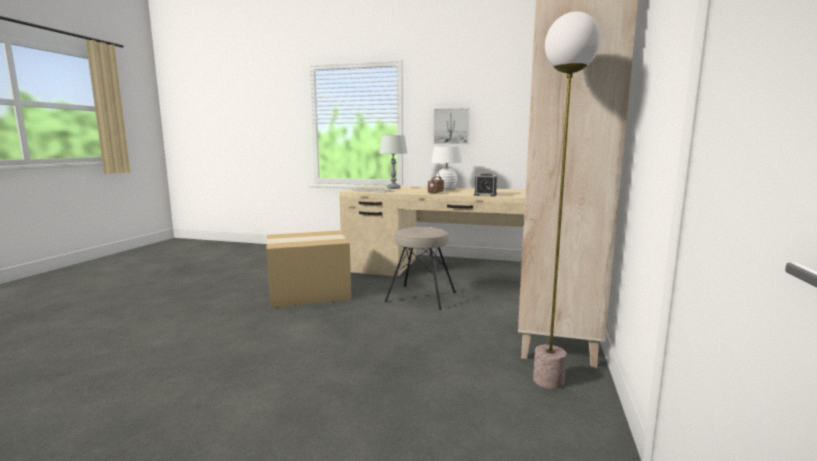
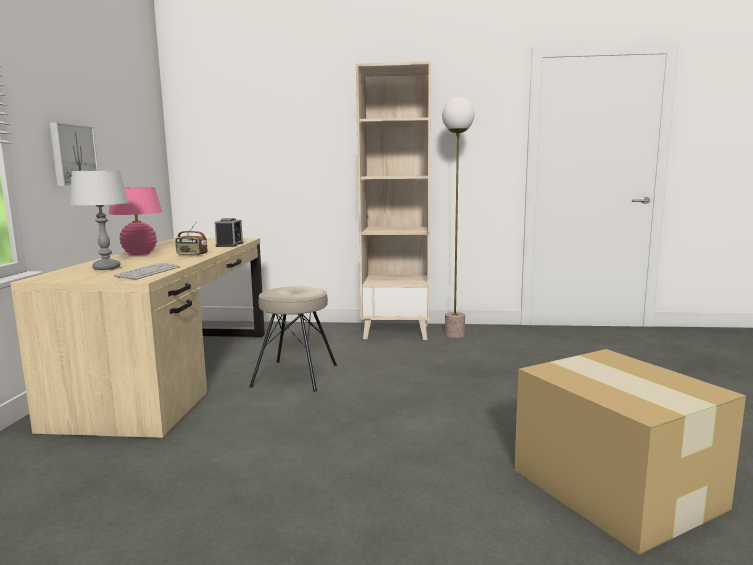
camera: 100 degrees left, 0 degrees up
cardboard box [267,231,351,308] -> cardboard box moved to [514,349,746,555]
white table lamp [431,146,463,189] -> pink table lamp [109,187,162,255]

